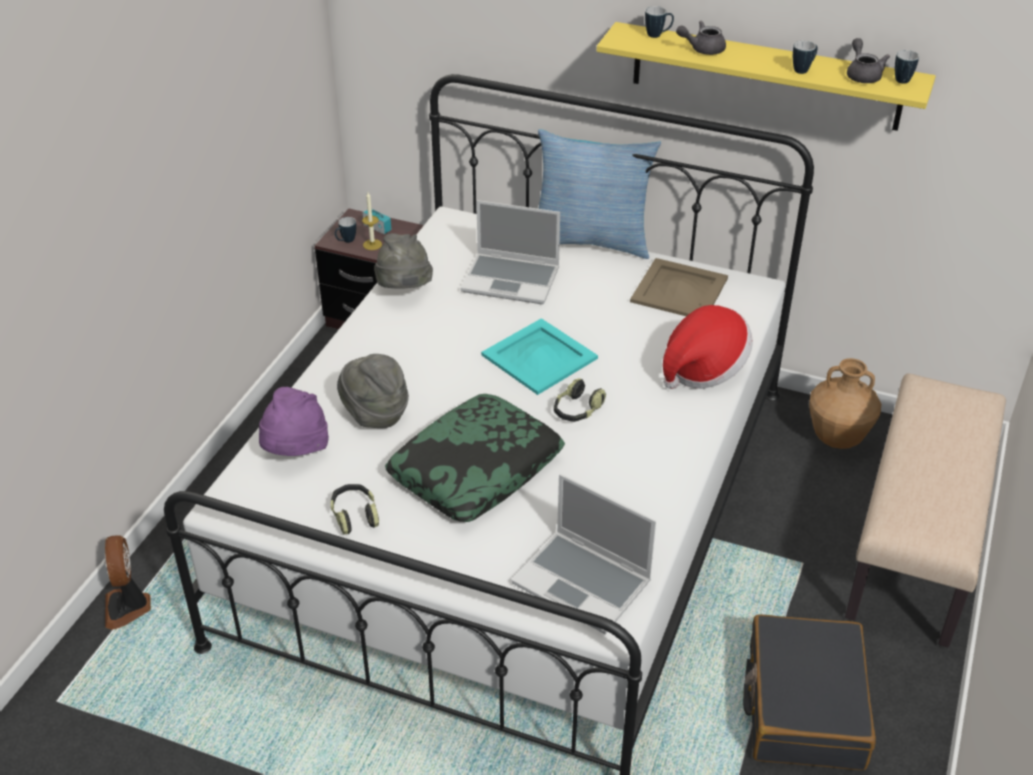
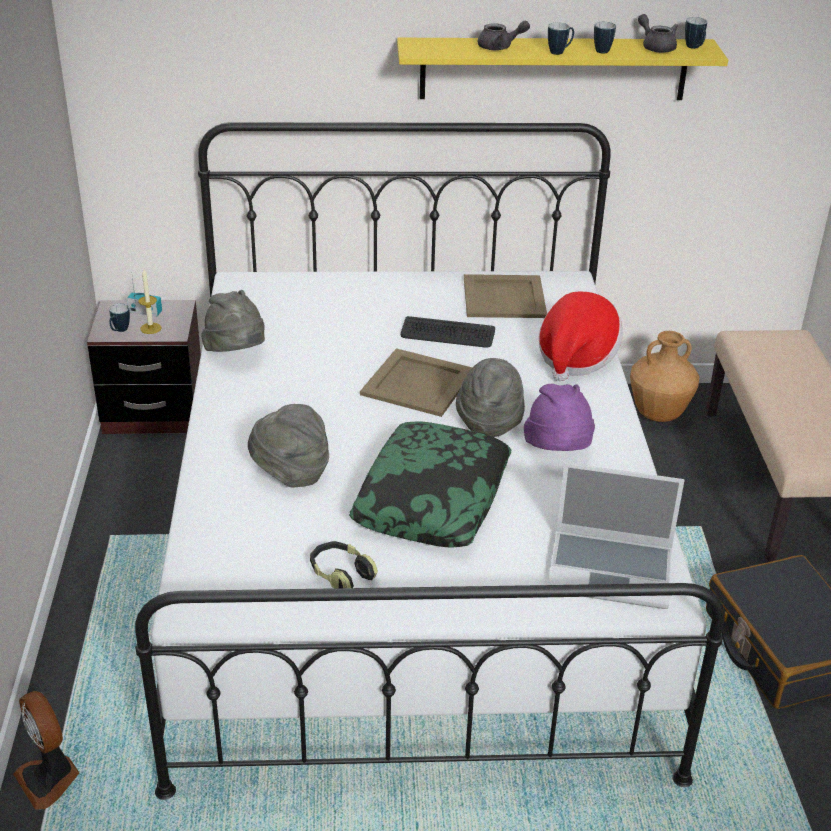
camera: 25 degrees left, 5 degrees down
purple hat [259,387,329,456] -> purple hat moved to [524,384,595,451]
laptop [460,200,560,304] -> none
turquoise tray [481,318,598,395] -> beige tray [360,348,472,417]
pillow [538,129,661,259] -> none
headphones [554,378,606,422] -> grey hat [456,358,525,437]
mug [645,6,674,38] -> mug moved to [548,23,574,55]
grey teapot [676,21,726,55] -> grey teapot turned 150 degrees counterclockwise [478,21,530,50]
none -> keyboard [401,316,495,348]

